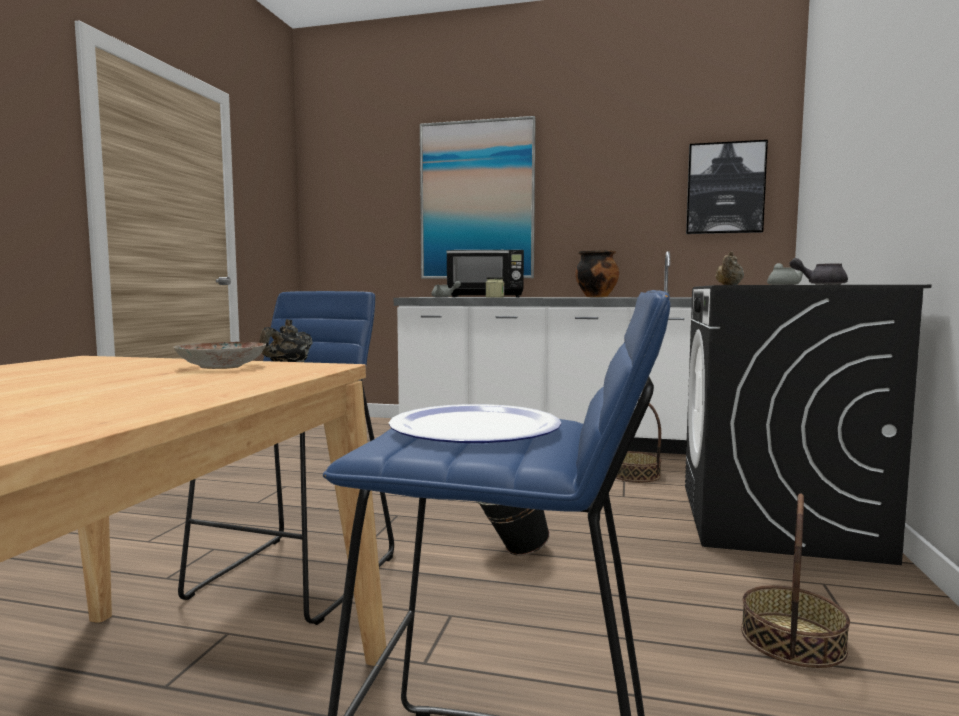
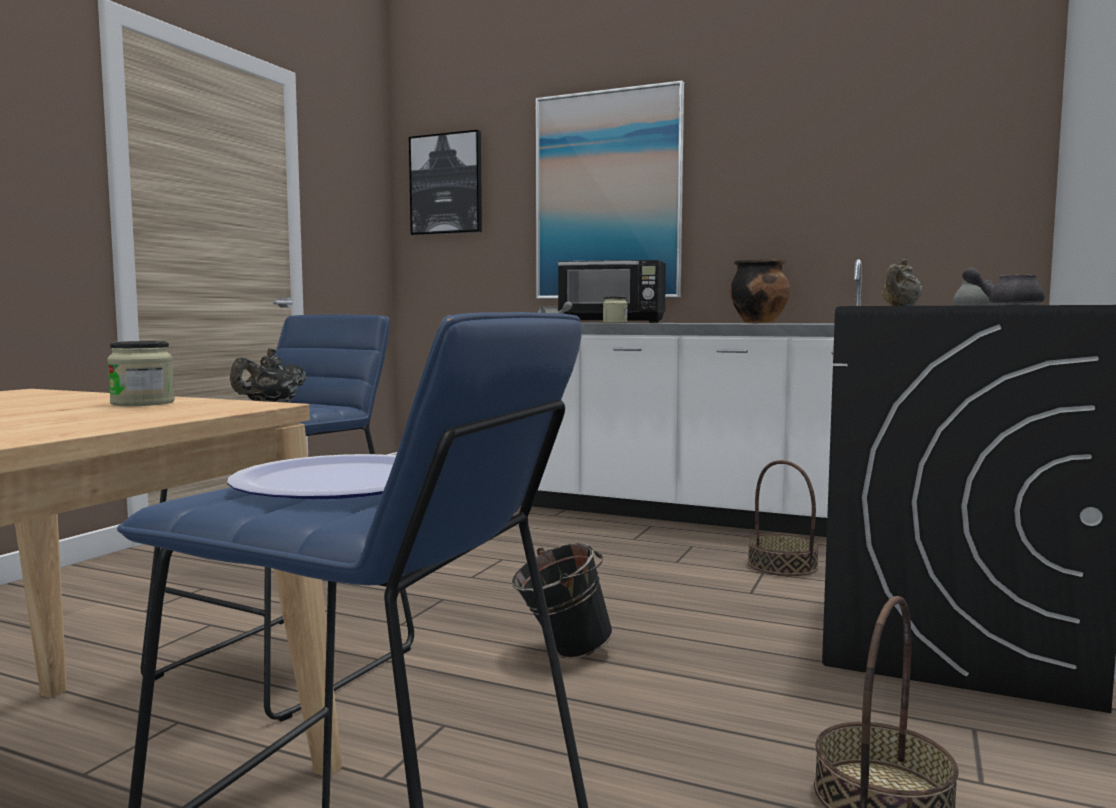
camera: 10 degrees right, 0 degrees up
plate [174,342,266,369] -> jar [107,341,175,406]
picture [686,140,768,234] -> picture moved to [409,130,482,235]

